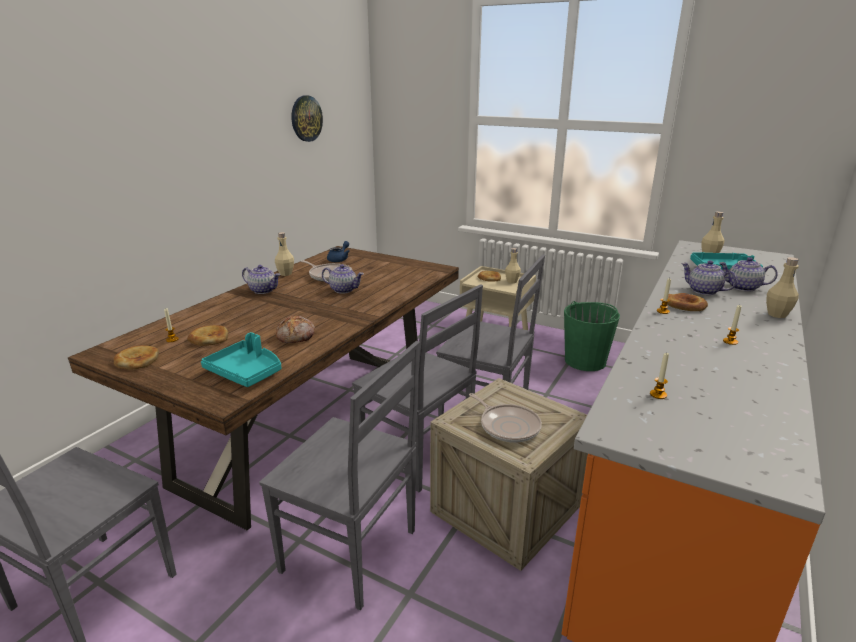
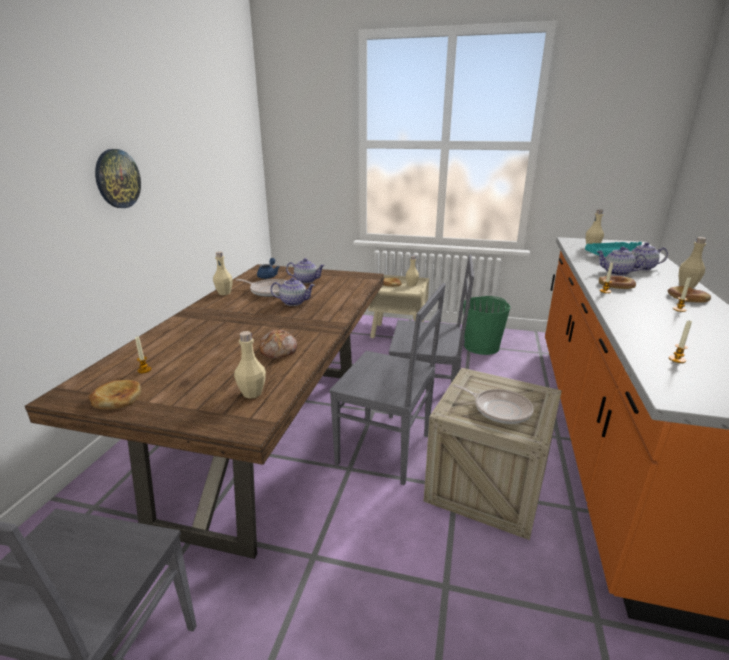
camera: 15 degrees left, 0 degrees up
bread [187,325,228,346] -> bread moved to [668,286,711,303]
turquoise tray [201,332,281,387] -> beige bottle [234,331,266,399]
teapot [242,265,280,294] -> teapot moved to [286,258,325,284]
grey chair [259,341,420,610] -> none
wall clock [291,95,323,142] -> wall clock moved to [95,149,141,208]

